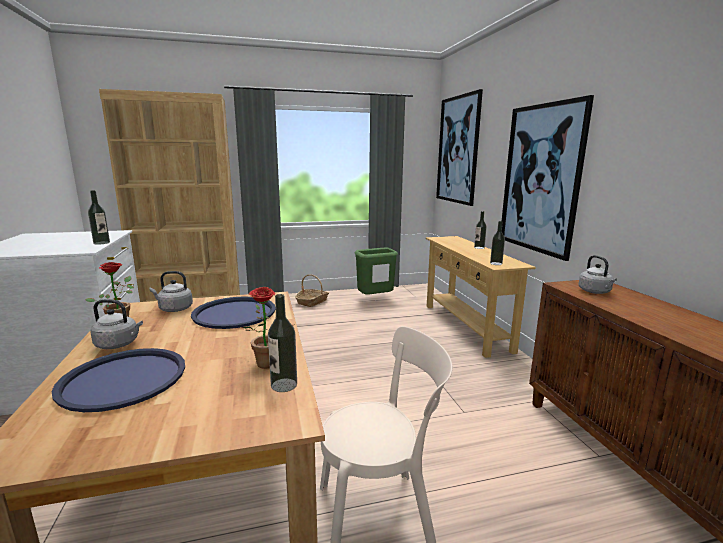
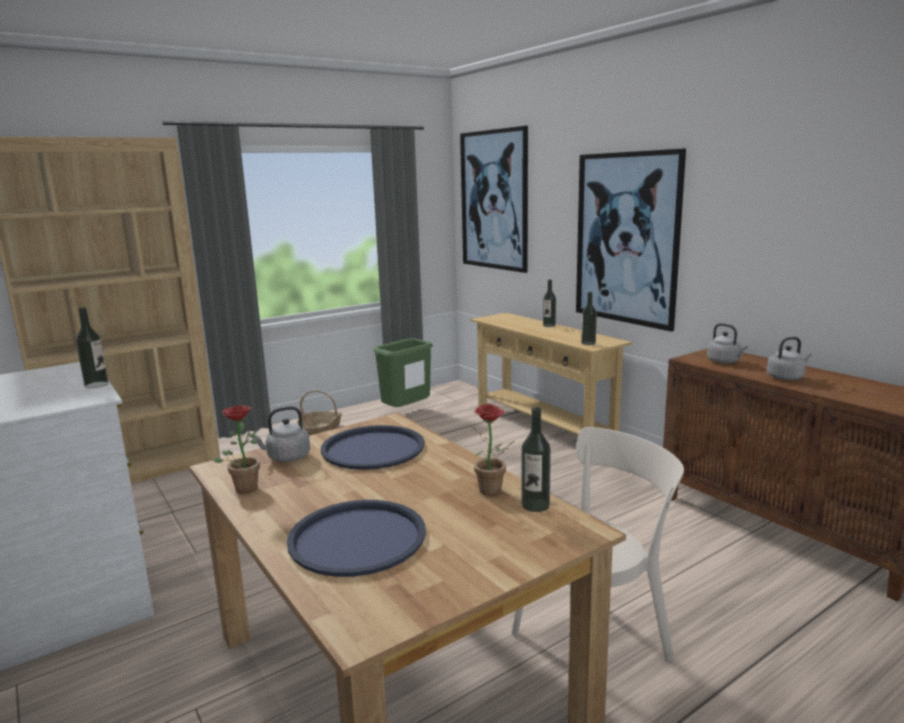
camera: 20 degrees left, 0 degrees up
grey kettle [90,299,143,349] -> grey kettle moved to [767,337,811,380]

